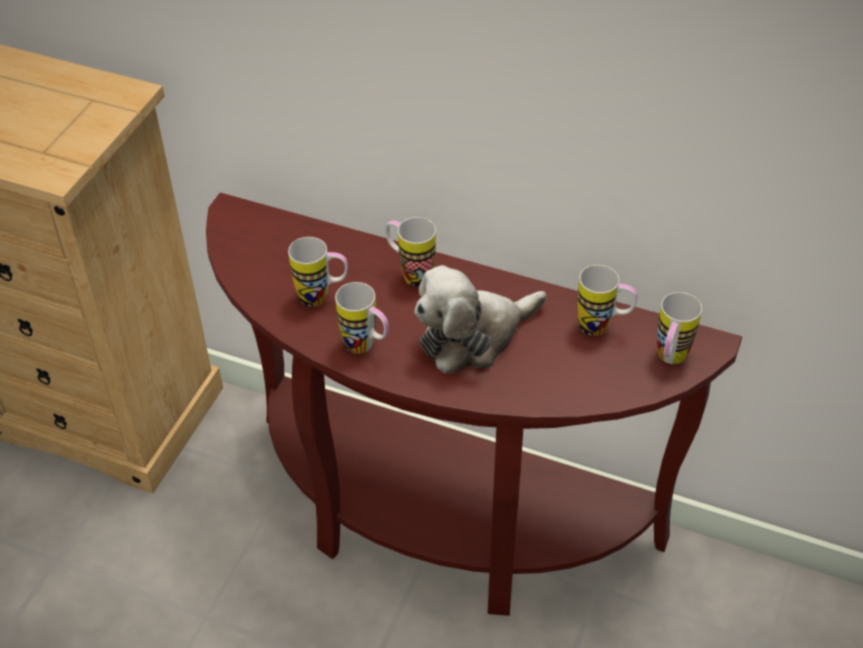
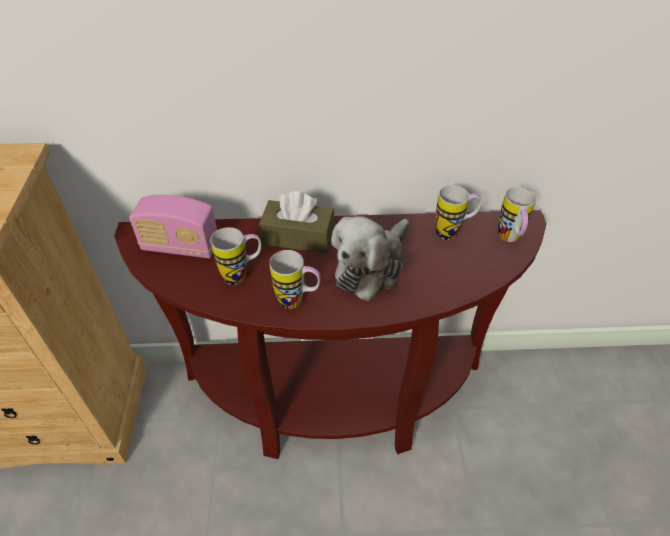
camera: 25 degrees left, 0 degrees up
mug [385,217,436,287] -> brown tissue box [259,191,334,253]
none -> radio [129,195,217,258]

